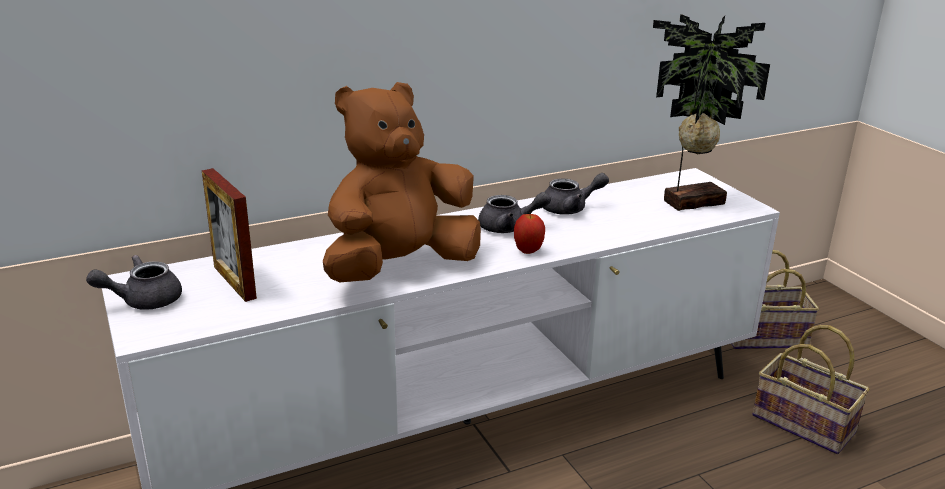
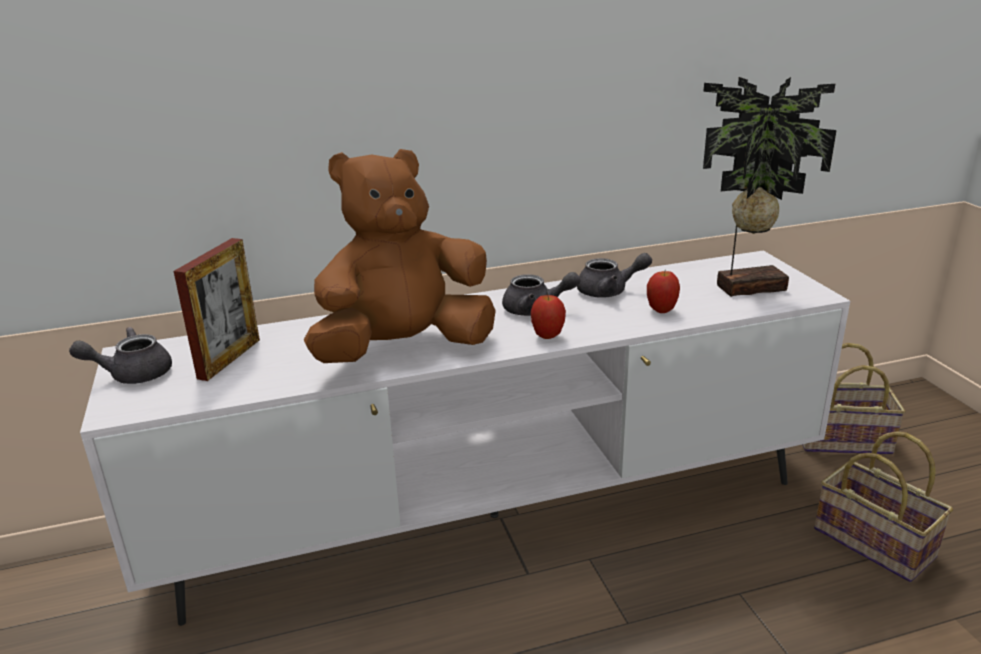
camera: 10 degrees right, 0 degrees up
picture frame [202,168,257,302] -> picture frame turned 135 degrees counterclockwise [174,238,260,381]
none -> apple [647,270,680,313]

